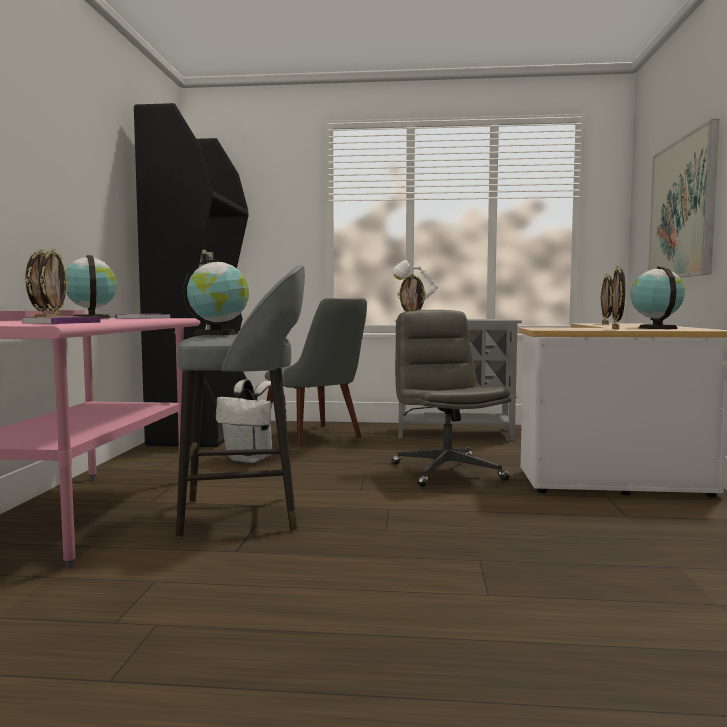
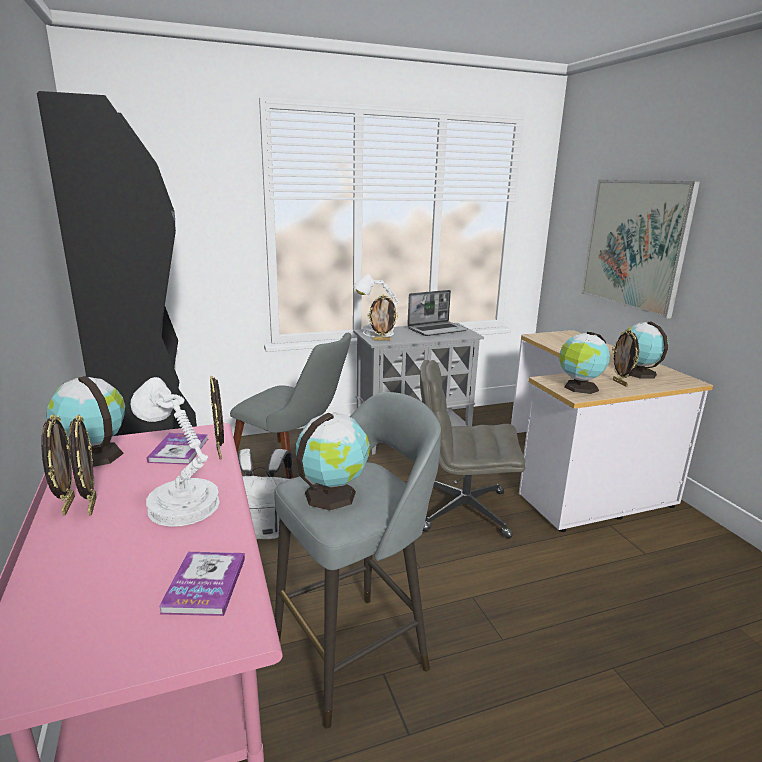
camera: 25 degrees left, 15 degrees up
grey office chair [391,310,511,487] -> grey office chair turned 45 degrees counterclockwise [420,360,526,539]
picture frame [600,274,613,325] -> picture frame moved to [210,376,224,459]
none -> white table lamp [131,377,220,527]
none -> laptop [407,290,468,336]
none -> globe [559,332,610,394]

